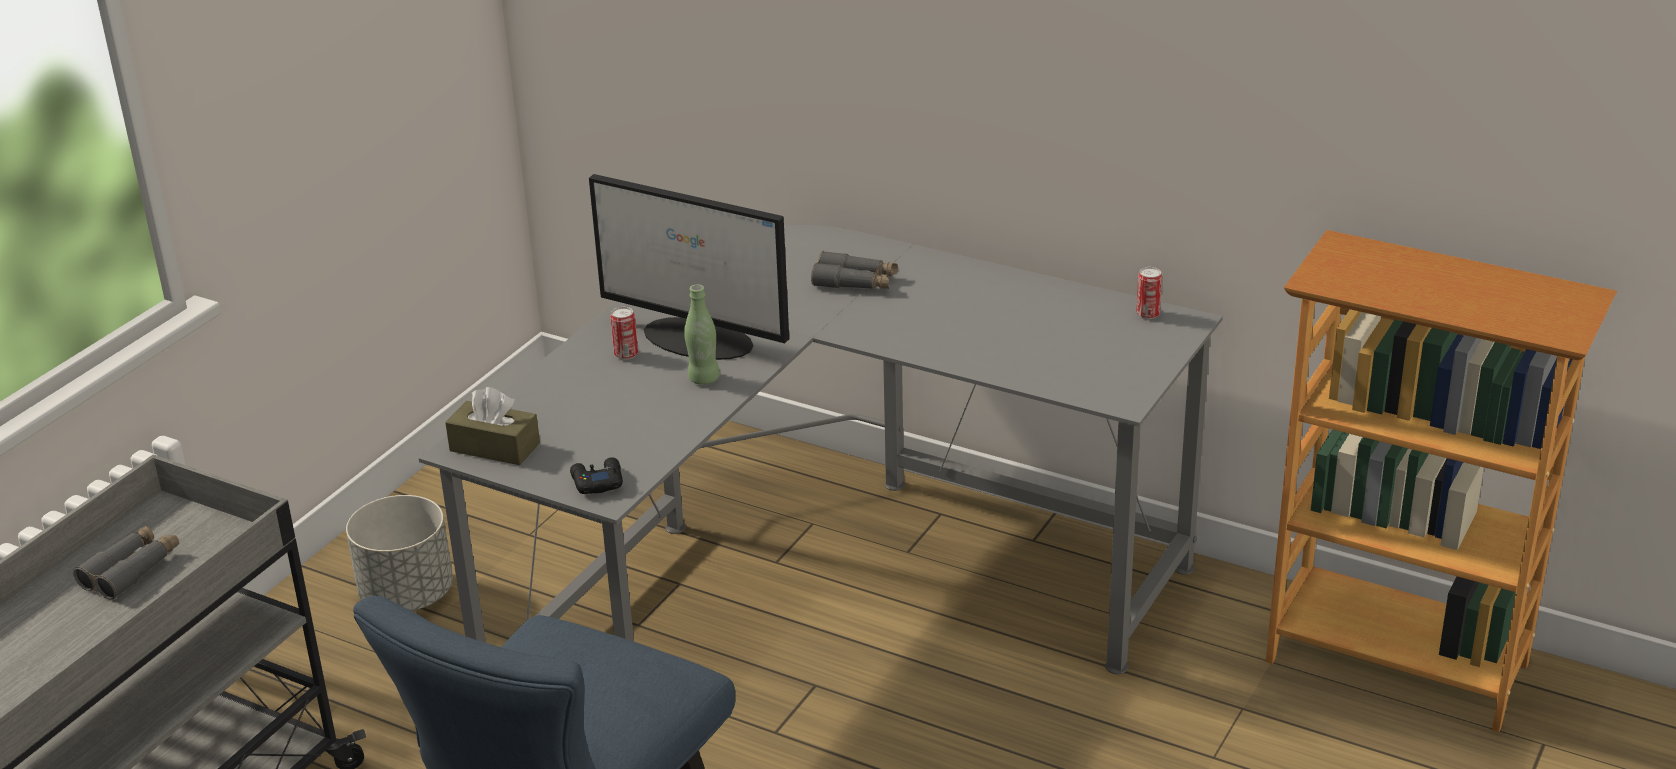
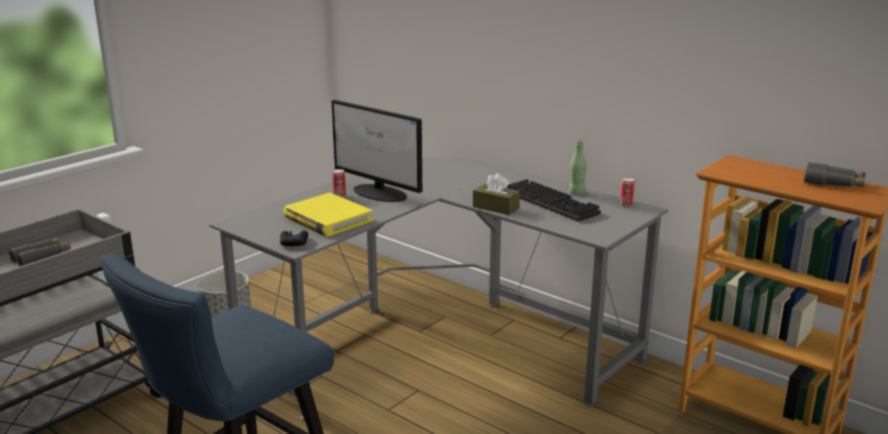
camera: 10 degrees right, 10 degrees down
brown tissue box [445,387,540,465] -> brown tissue box moved to [473,173,520,215]
green bottle [684,284,720,385] -> green bottle moved to [569,140,586,195]
grey binoculars [811,251,898,289] -> grey binoculars moved to [804,162,866,187]
none -> yellow book [284,193,373,237]
none -> keyboard [507,179,601,222]

